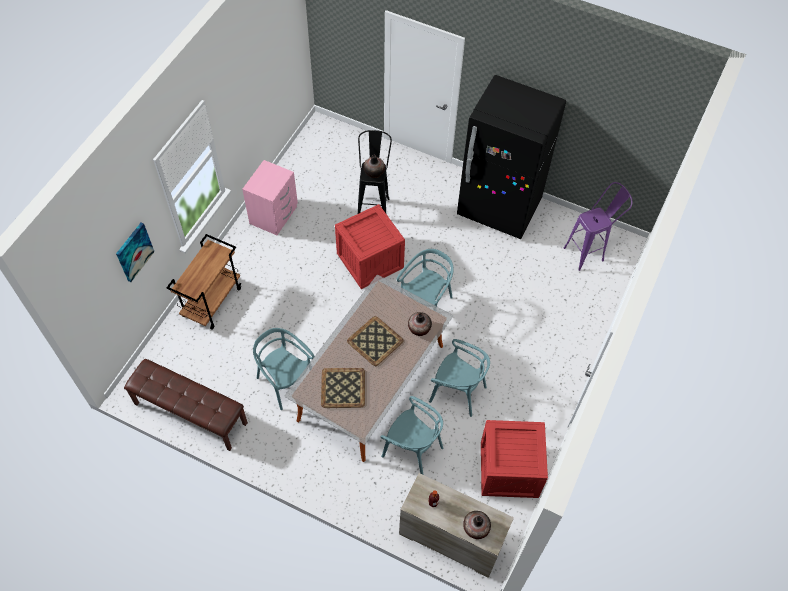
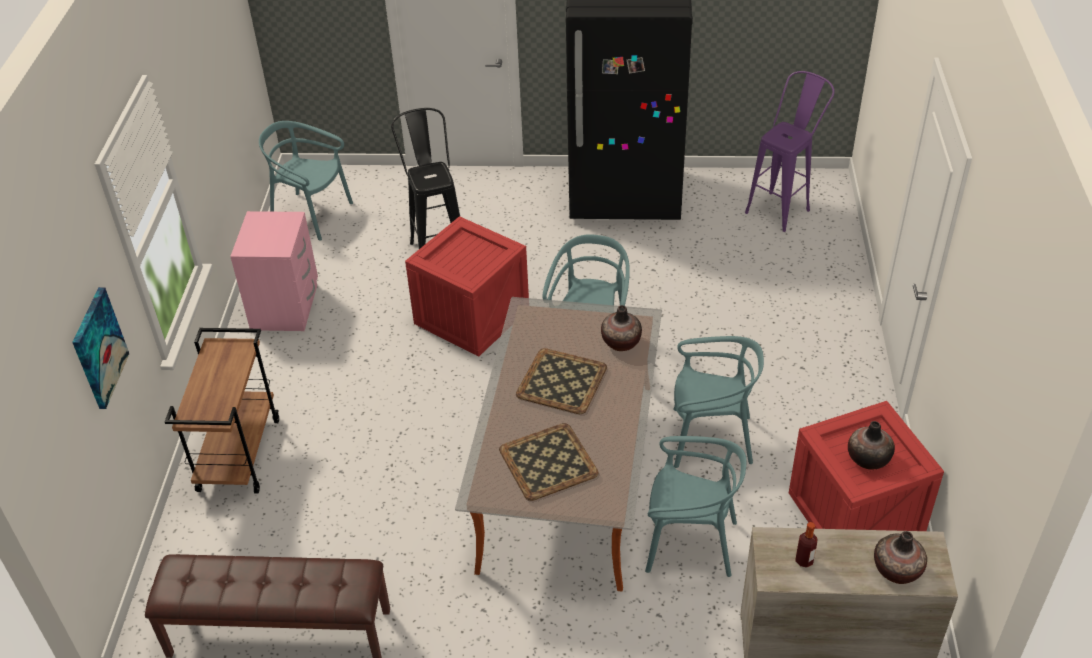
camera: 20 degrees left, 15 degrees down
turquoise chair [253,328,314,410] -> turquoise chair moved to [259,121,353,241]
vase [364,155,385,178] -> vase moved to [848,421,895,470]

